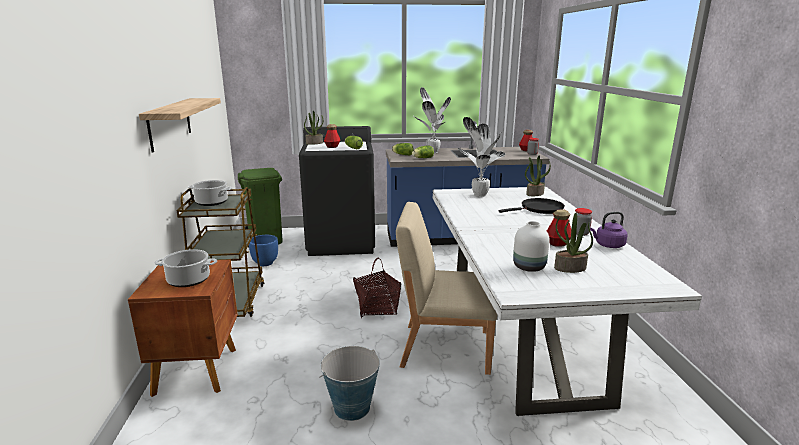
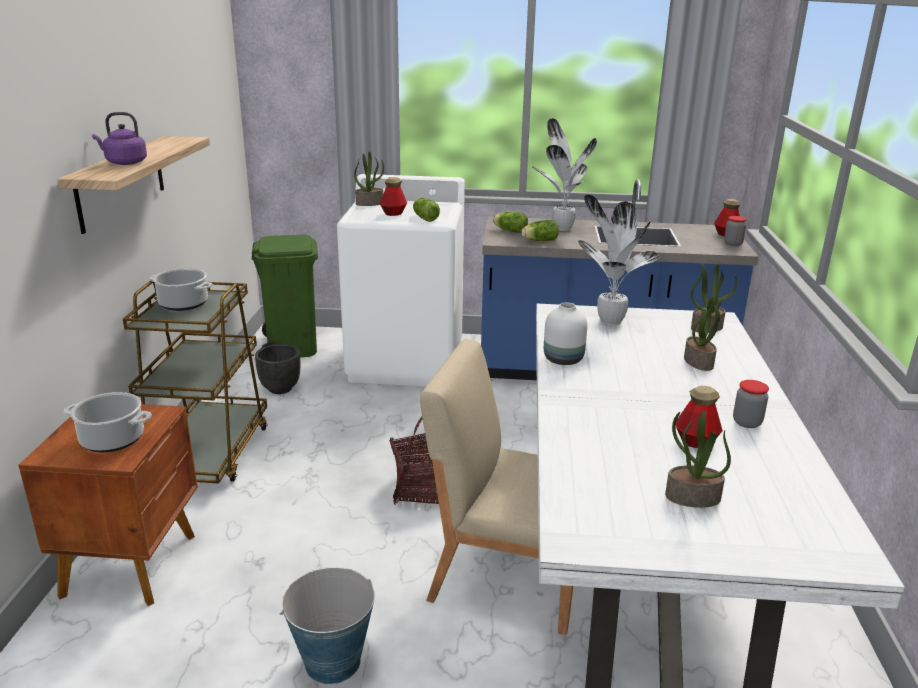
camera: 10 degrees right, 5 degrees up
blue planter [249,235,278,266] -> black planter [255,344,300,394]
black washing machine [299,126,375,256] -> white washing machine [337,174,465,386]
black frying pan [499,198,565,214] -> potted plant [684,294,726,371]
white vase [513,221,550,272] -> white vase moved to [544,302,587,365]
purple kettle [590,211,628,248] -> purple kettle moved to [92,112,147,165]

